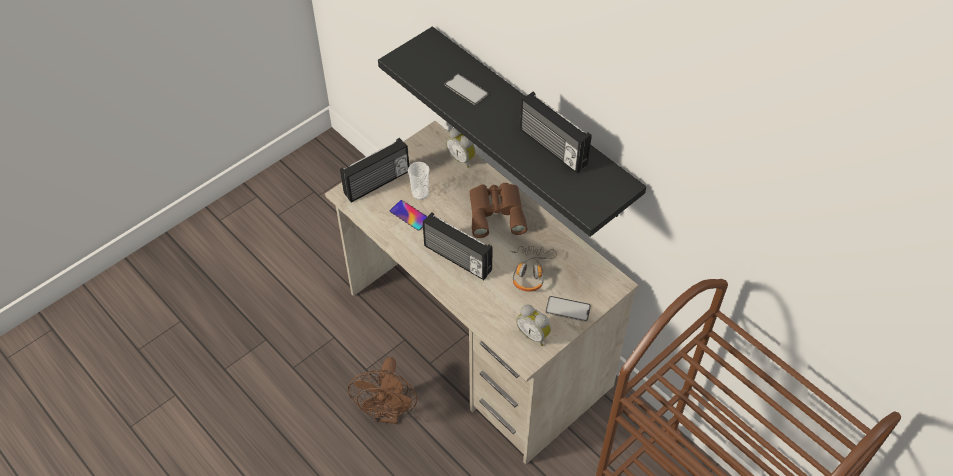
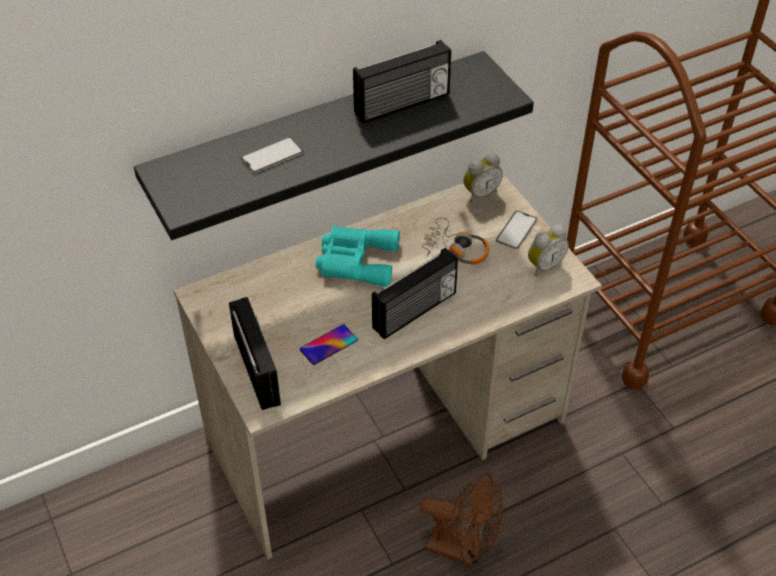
camera: 75 degrees left, 5 degrees down
cup [408,162,430,200] -> none
alarm clock [446,128,476,168] -> alarm clock moved to [464,153,503,203]
brown binoculars [469,183,527,238] -> turquoise binoculars [316,226,400,286]

